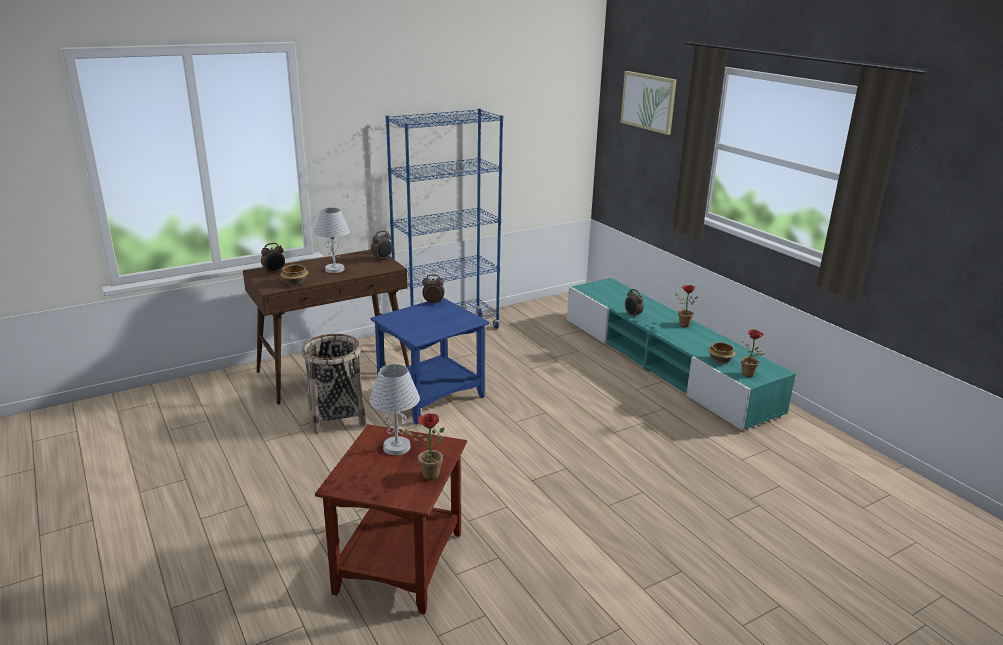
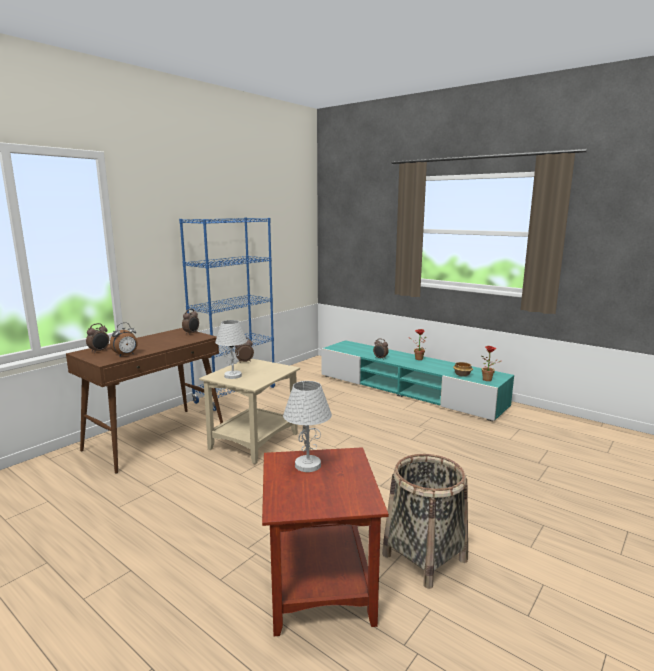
camera: 20 degrees left, 10 degrees down
bowl [280,264,308,286] -> alarm clock [110,323,138,357]
basket [302,334,366,433] -> basket moved to [382,454,468,589]
white table lamp [314,208,350,273] -> white table lamp moved to [215,320,247,379]
blue side table [371,298,489,424] -> beige side table [199,359,300,464]
potted plant [405,413,444,480] -> none
picture [620,71,677,135] -> none

